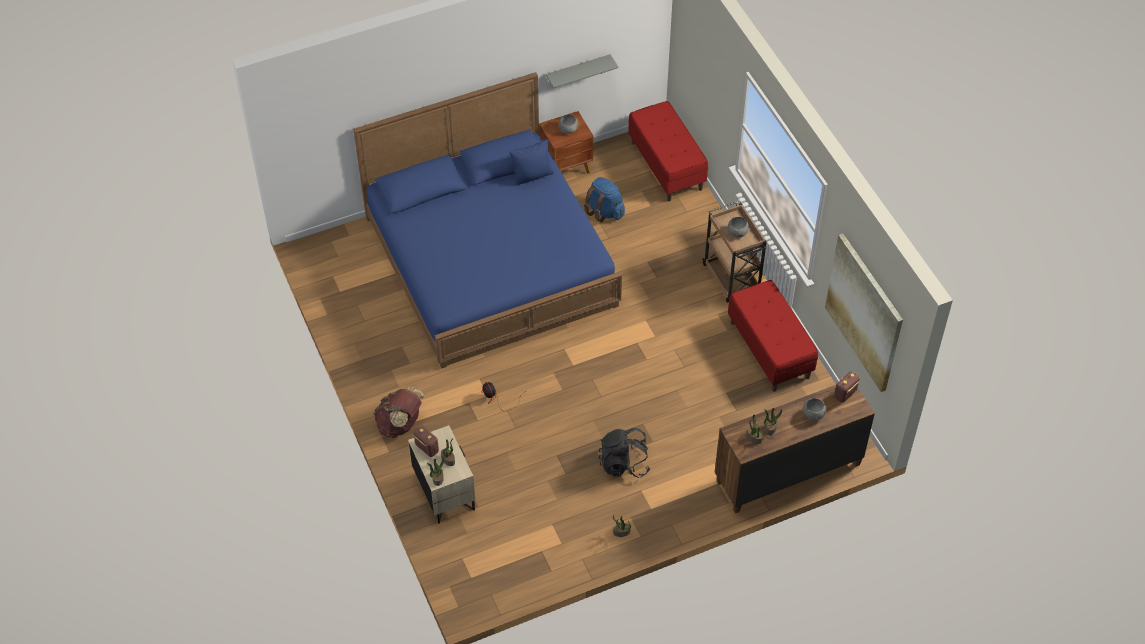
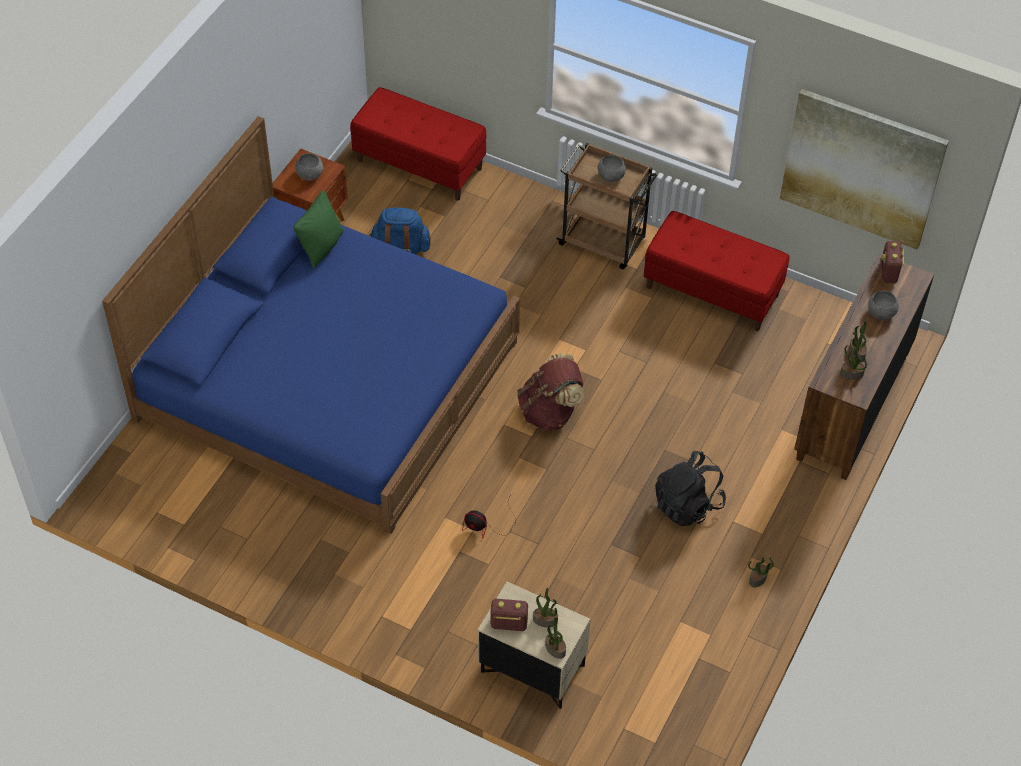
camera: 40 degrees left, 0 degrees up
brown backpack [374,387,425,438] -> brown backpack moved to [517,354,584,431]
blue pillow [510,139,554,186] -> green pillow [294,190,344,268]
grey shelf [546,54,618,88] -> none

